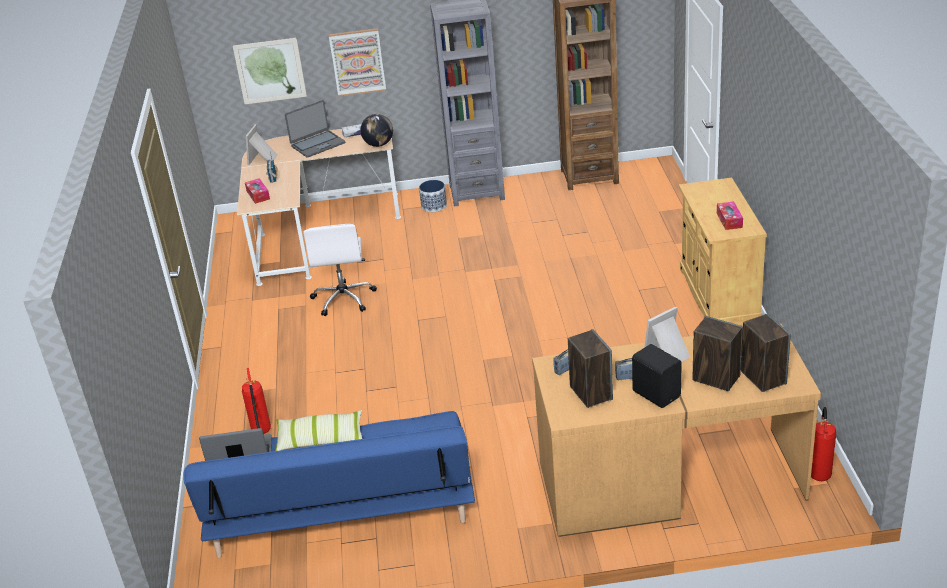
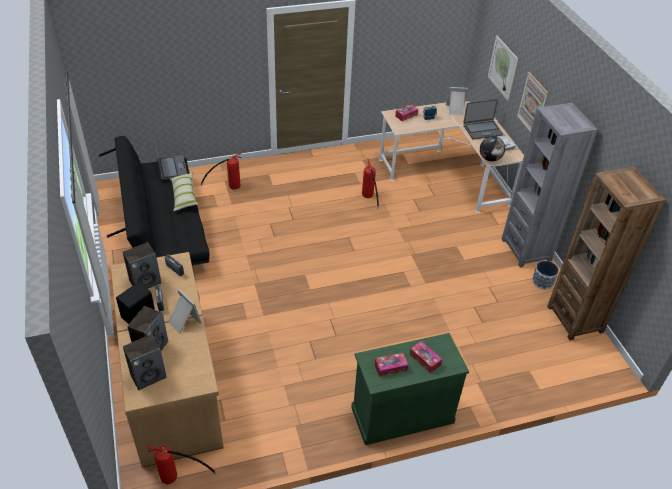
camera: 75 degrees right, 10 degrees up
blue sofa [183,411,475,558] -> black sofa [99,136,209,271]
laptop [285,100,345,158] -> laptop turned 60 degrees counterclockwise [463,99,503,140]
white office chair [303,224,377,316] -> fire extinguisher [362,159,379,209]
planter [419,180,447,212] -> planter moved to [532,261,559,289]
beige cabinet [679,178,767,325] -> green cabinet [351,333,469,445]
none -> tissue box [410,341,442,373]

